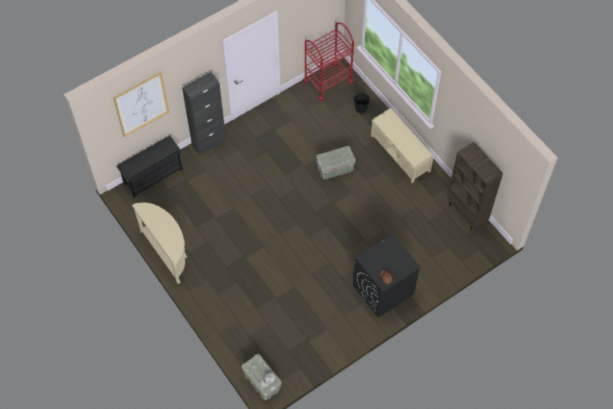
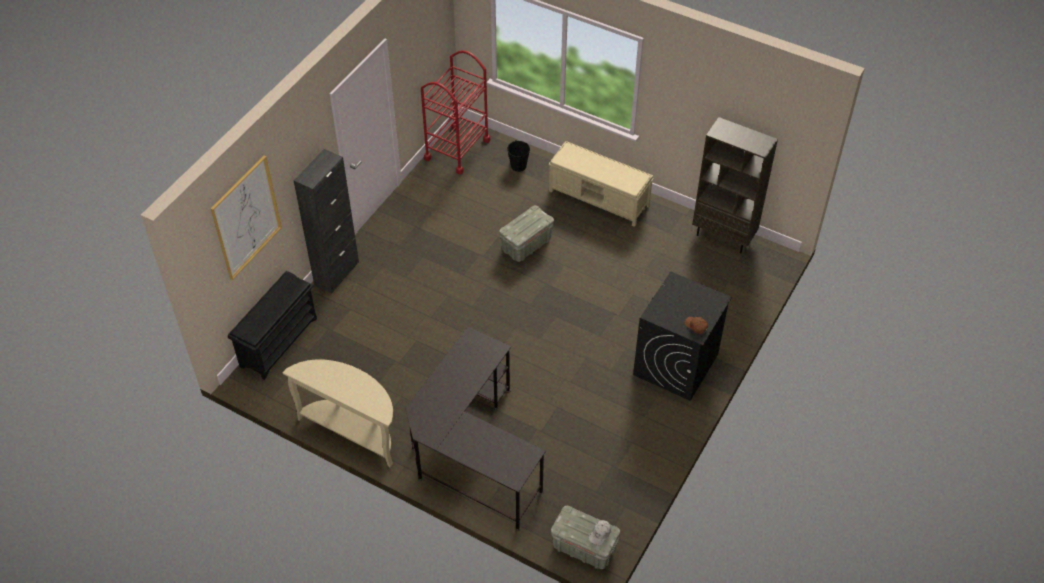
camera: 25 degrees left, 10 degrees down
none -> black desk [405,327,546,531]

